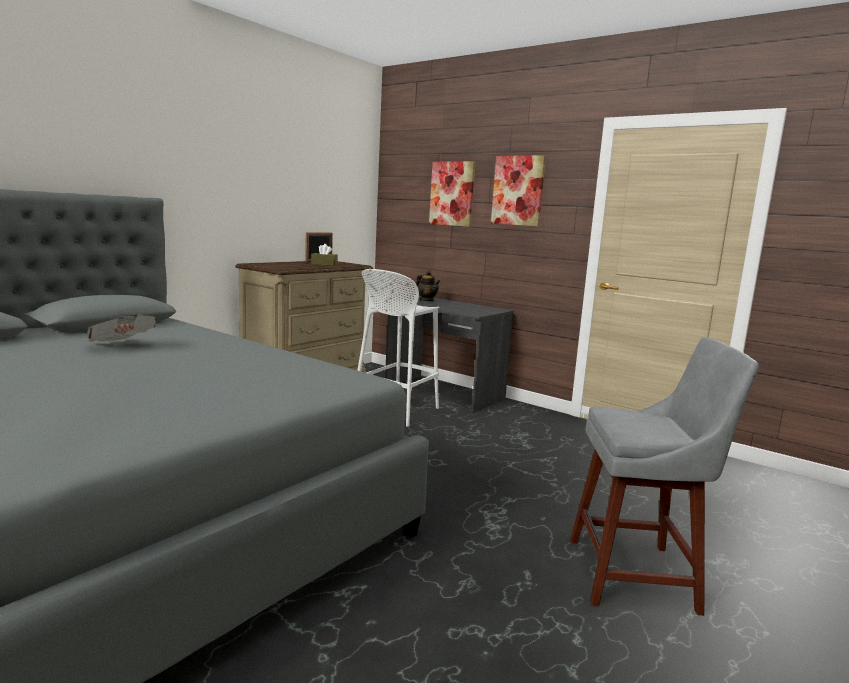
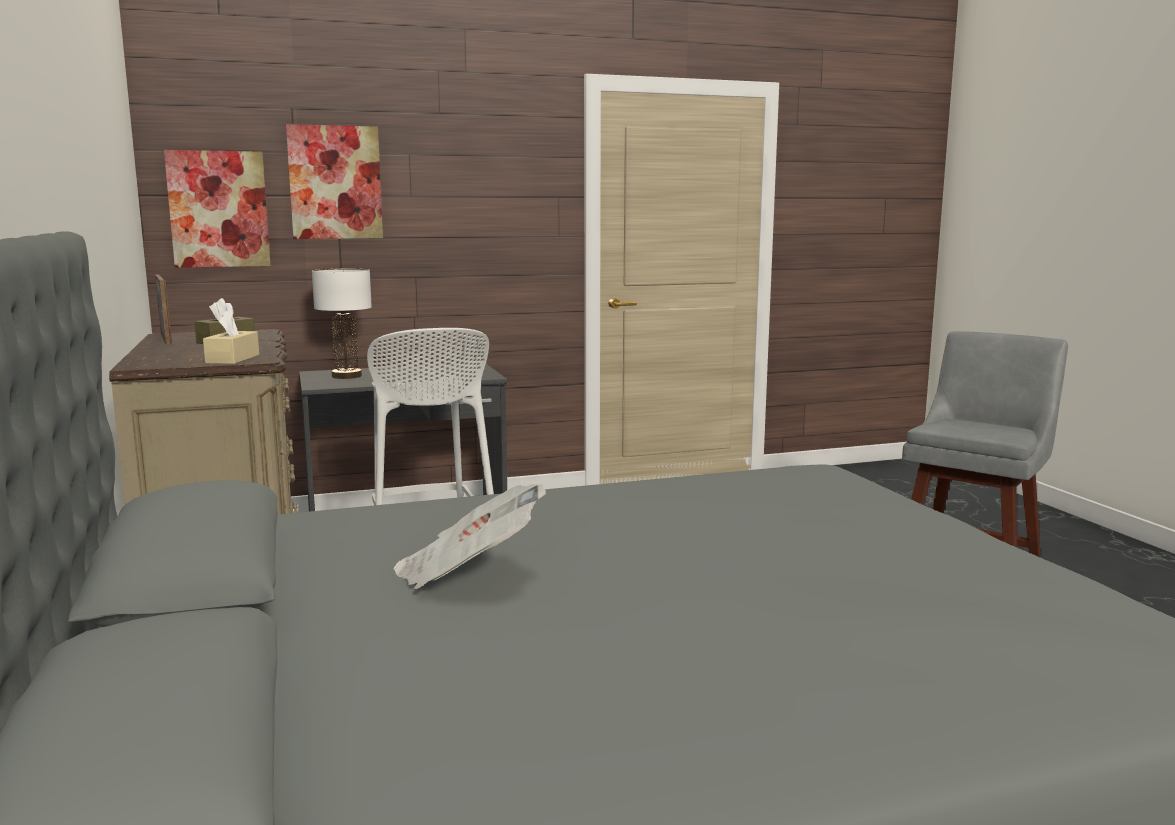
camera: 55 degrees left, 0 degrees up
teapot [416,270,440,302] -> table lamp [312,269,372,379]
picture [491,155,546,226] -> picture moved to [164,150,271,268]
none -> beige tissue box [203,311,259,364]

